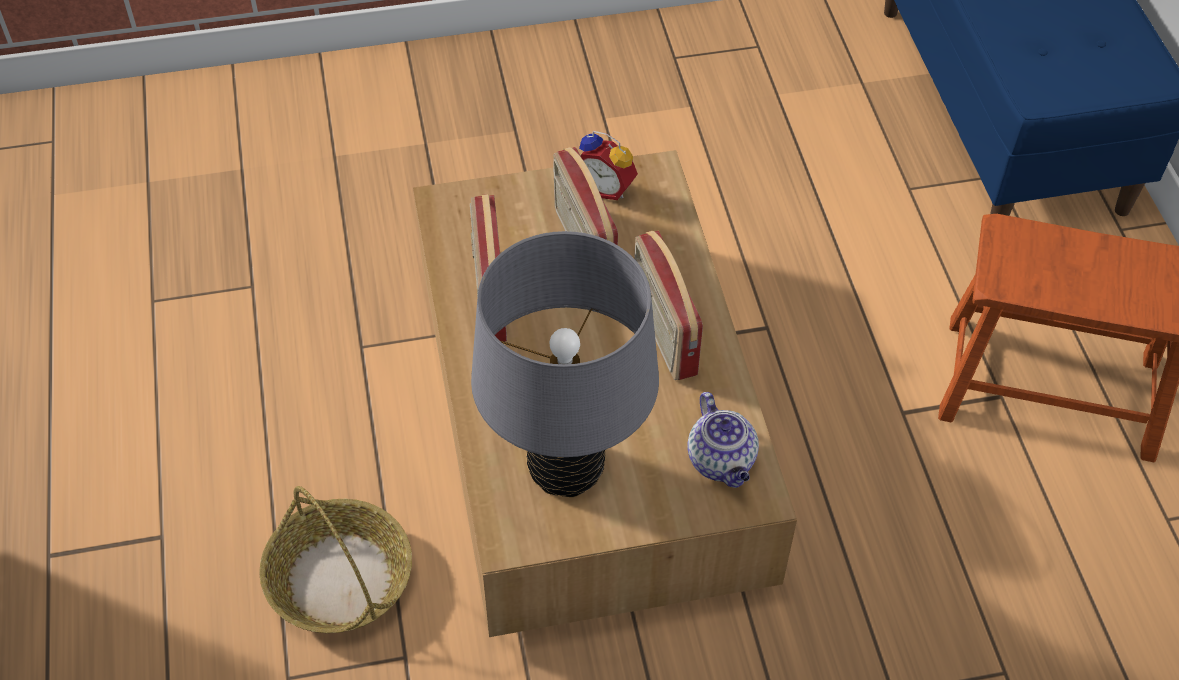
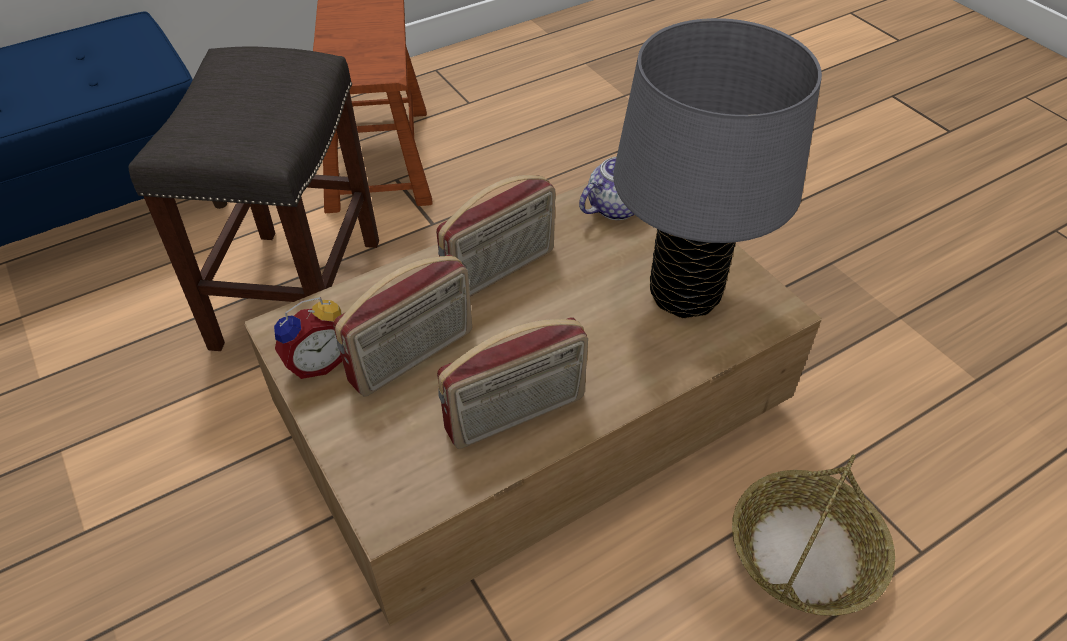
camera: 110 degrees left, 5 degrees down
alarm clock [579,131,638,200] -> alarm clock turned 45 degrees clockwise [274,297,342,379]
none -> grey stool [128,46,379,351]

